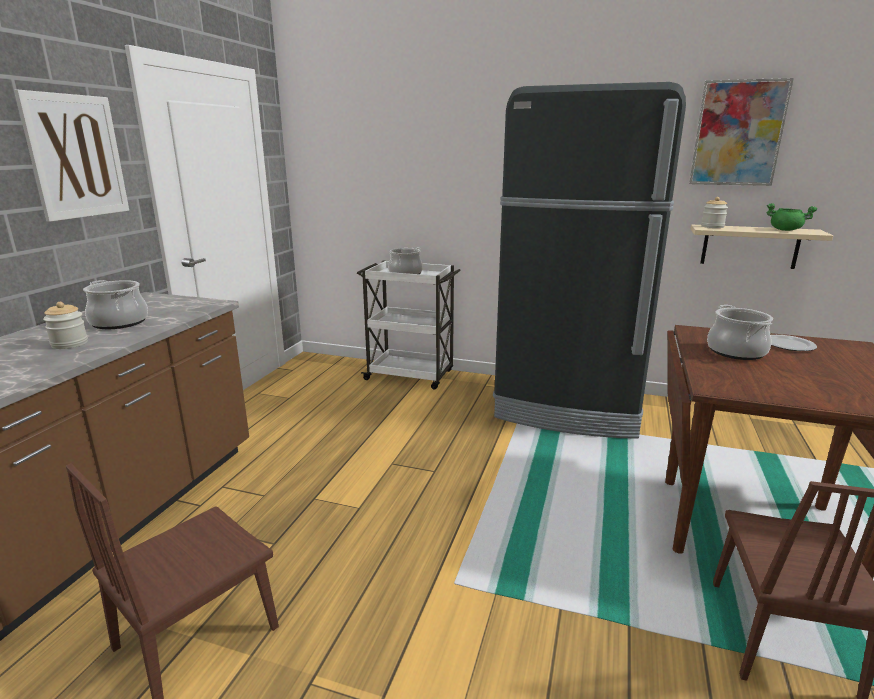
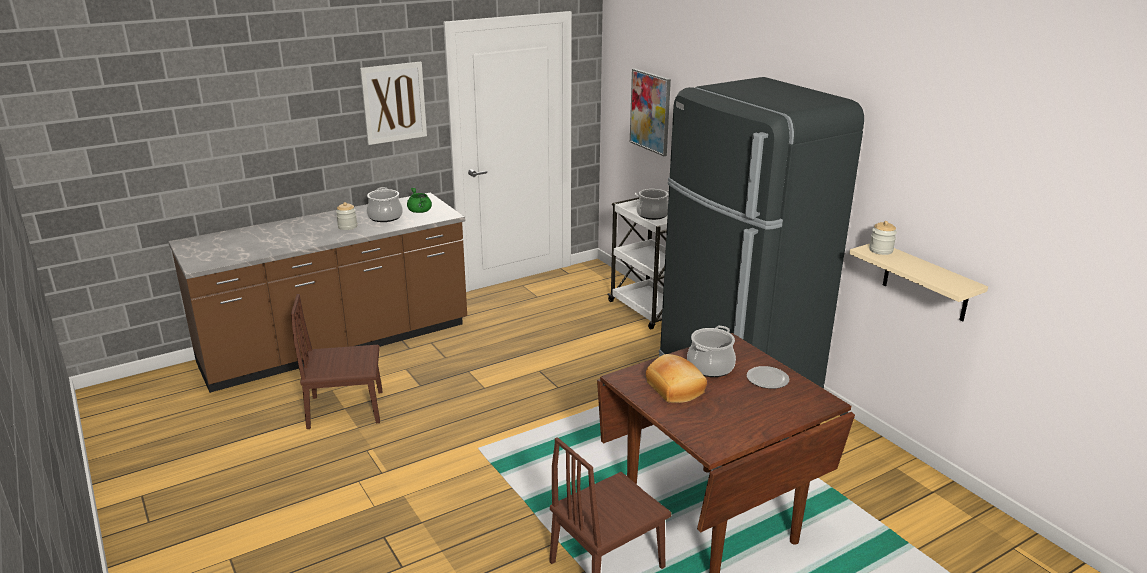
camera: 40 degrees right, 5 degrees up
picture [689,78,794,186] -> picture moved to [630,69,671,156]
green cooking pot [767,203,818,231] -> green cooking pot moved to [407,188,432,213]
none -> bread [646,354,707,403]

